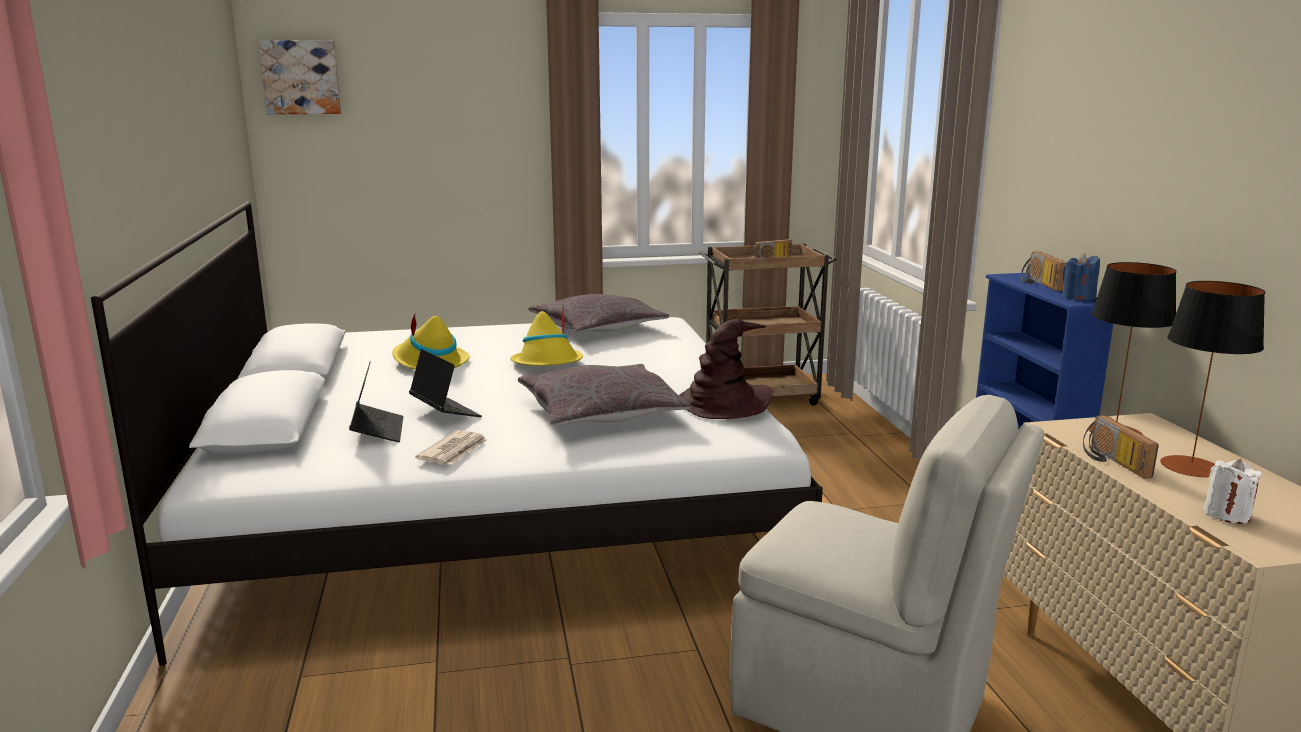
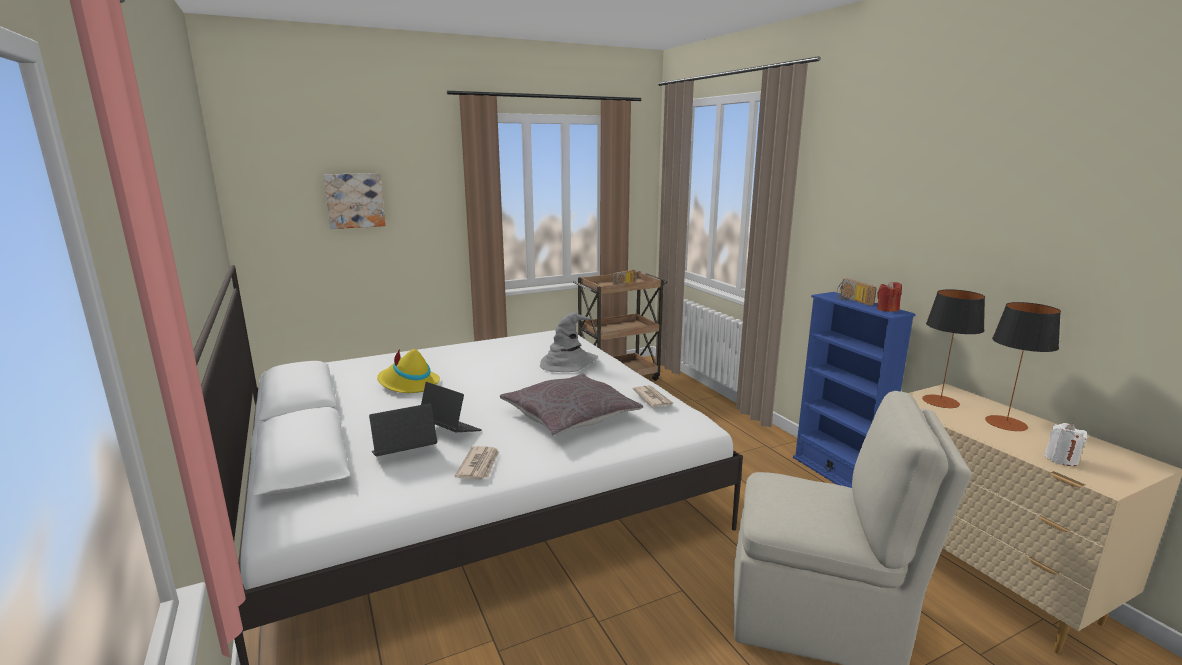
camera: 15 degrees left, 0 degrees up
picture [258,40,341,114] -> picture moved to [323,173,386,229]
laptop [349,361,403,442] -> laptop turned 90 degrees counterclockwise [369,403,437,456]
yellow hat [510,307,583,366] -> none
grey pillow [528,294,669,333] -> none
brown hat [679,319,773,419] -> newspaper [633,385,673,407]
blue candle [1062,253,1100,300] -> red candle [877,281,902,312]
radio [1083,415,1159,479] -> none
none -> grey hat [540,312,598,372]

